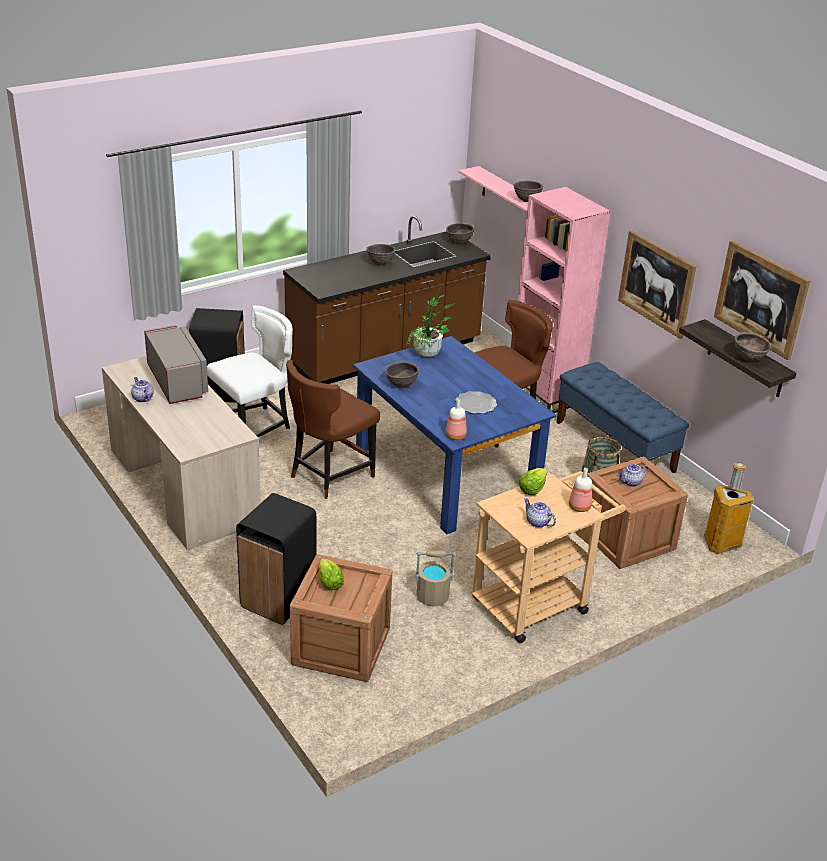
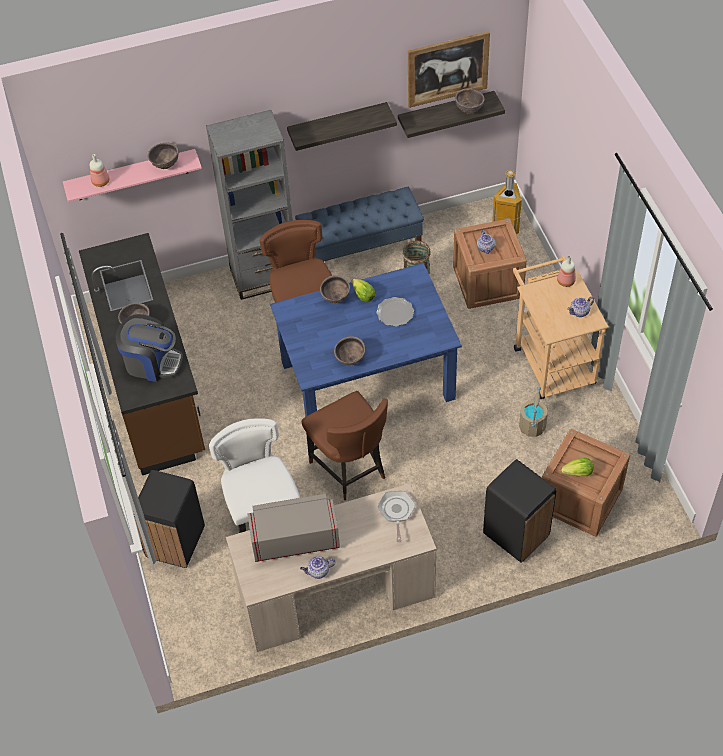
camera: 70 degrees left, 20 degrees up
potted plant [406,284,455,357] -> none
brown bowl [446,223,475,244] -> brown bowl moved to [320,275,350,303]
bottle [446,399,467,440] -> bottle moved to [90,154,109,187]
pink bookcase [518,187,611,413] -> grey bookcase [206,110,293,300]
lettuce [519,468,547,495] -> lettuce moved to [351,279,376,302]
picture [618,230,696,339] -> shelf [287,102,397,151]
none -> coffee machine [116,314,183,382]
none -> frying pan [378,491,416,542]

